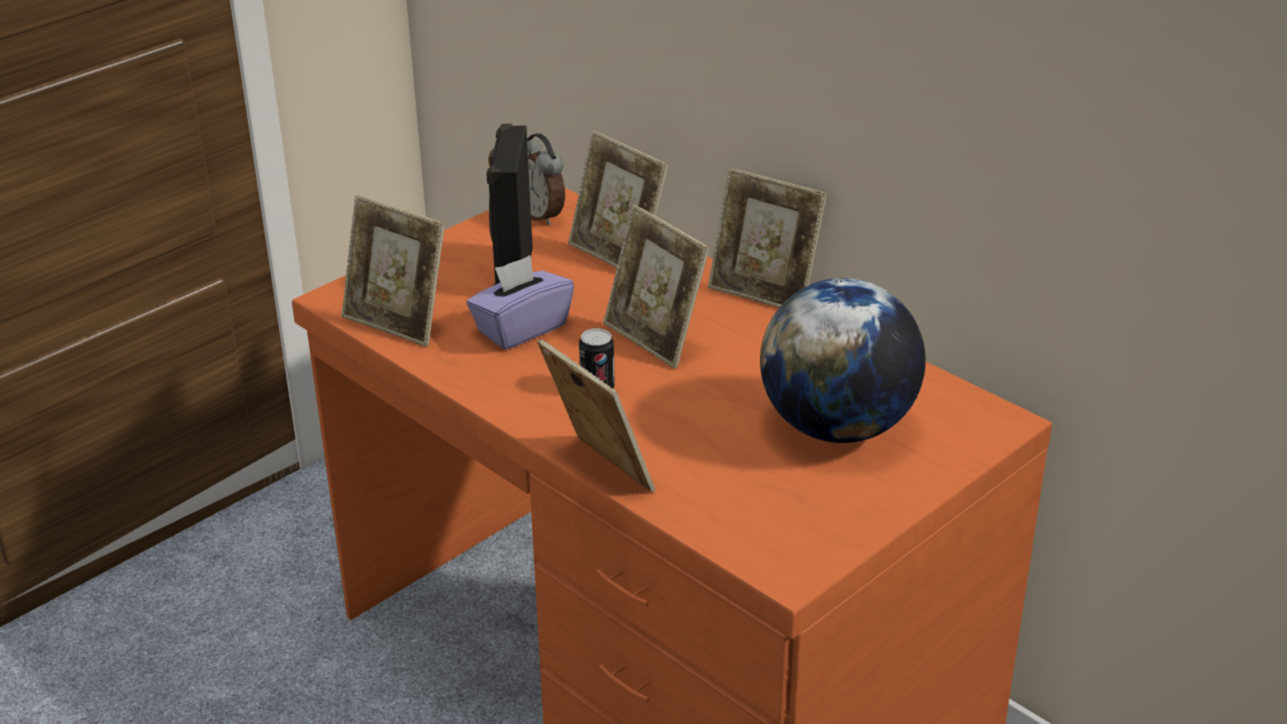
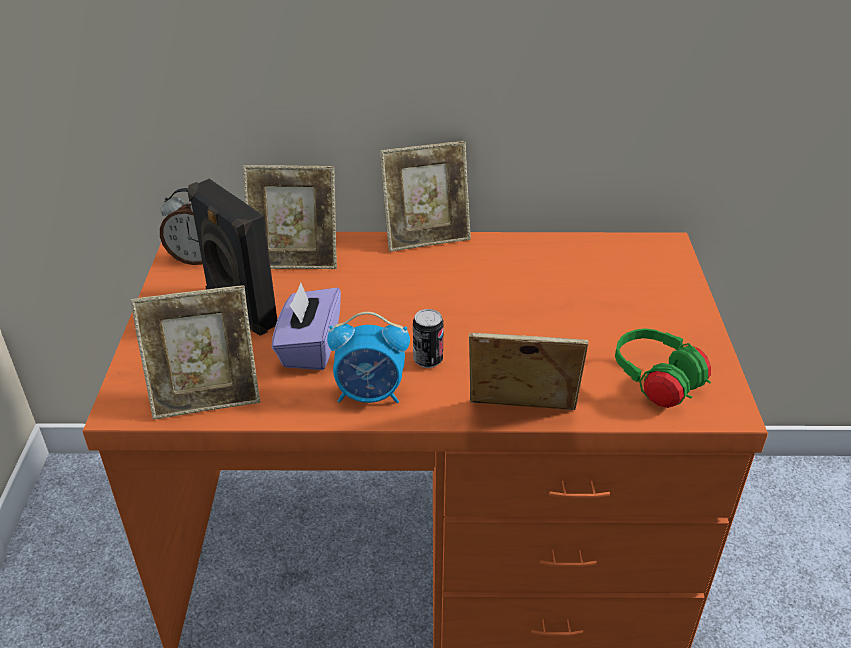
camera: 45 degrees left, 5 degrees up
picture frame [604,204,710,368] -> none
globe [760,278,926,443] -> none
none -> alarm clock [327,312,410,403]
none -> green headphones [615,328,711,408]

